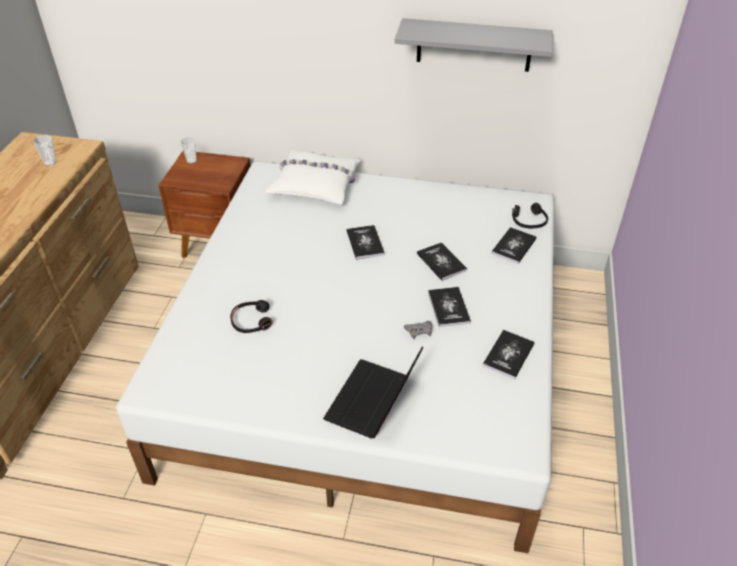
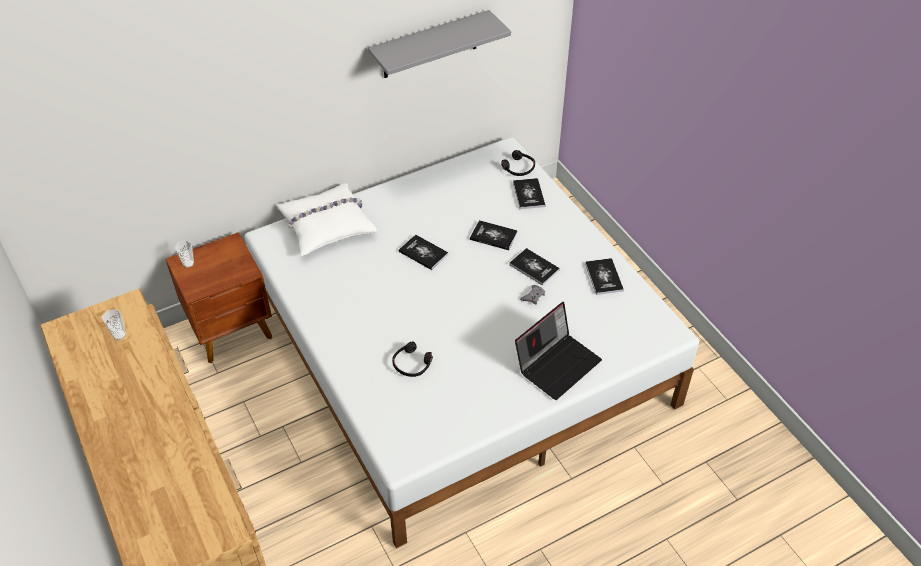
camera: 40 degrees left, 5 degrees up
laptop [323,346,423,438] -> laptop turned 120 degrees counterclockwise [515,302,602,400]

